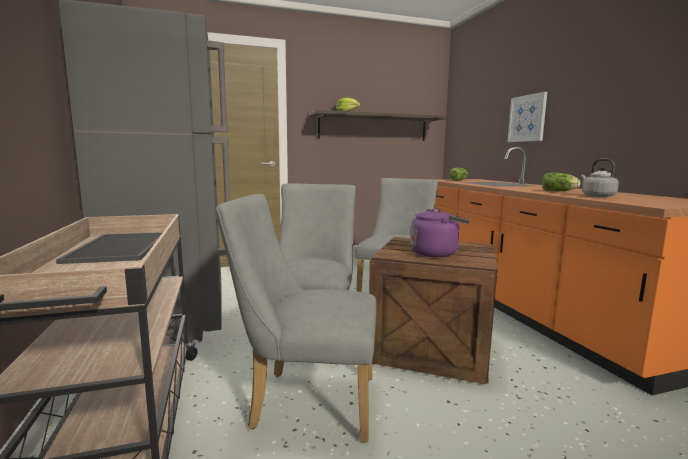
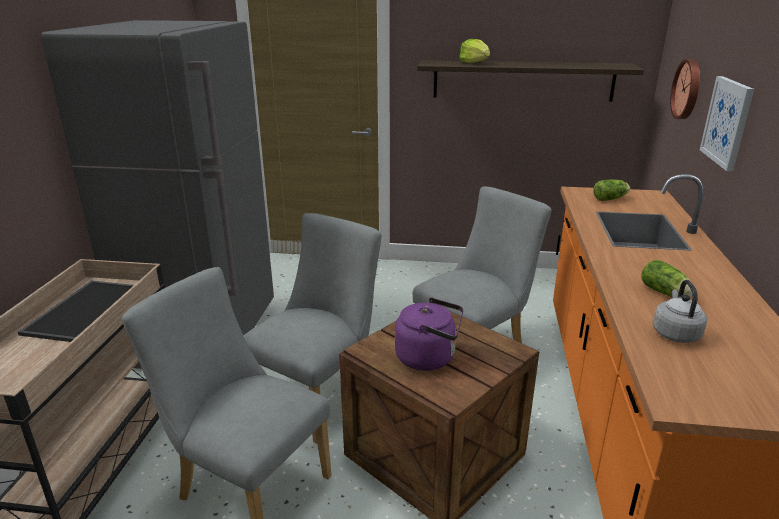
camera: 25 degrees right, 15 degrees up
none -> wall clock [670,59,700,119]

